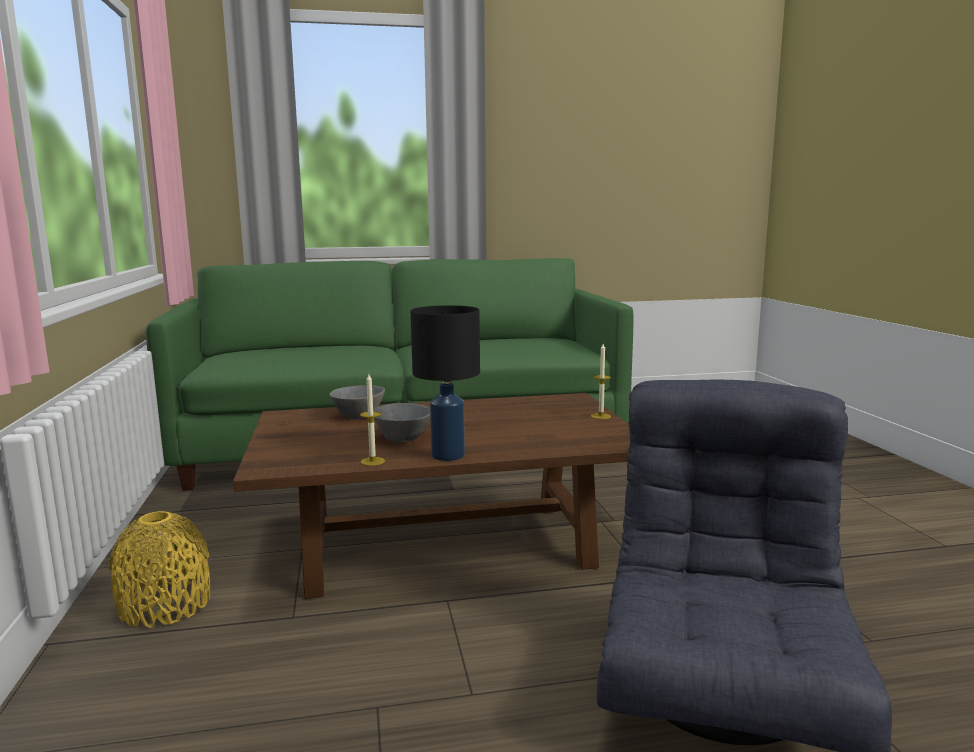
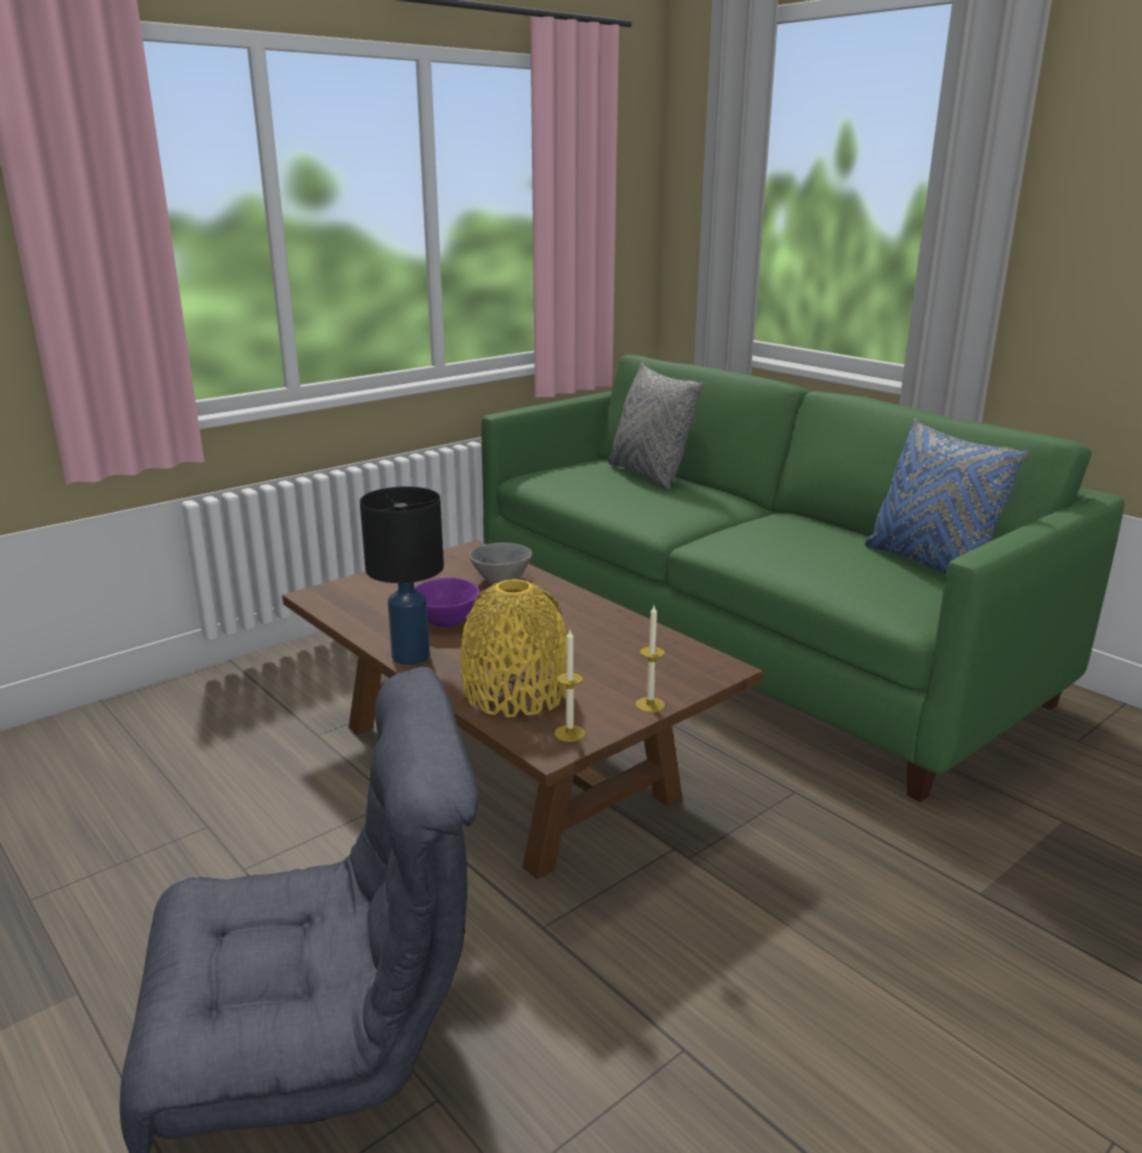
camera: 60 degrees right, 10 degrees up
yellow vase [109,511,210,628] -> yellow vase moved to [461,579,567,717]
candle [360,374,385,466] -> candle moved to [554,630,585,742]
grey bowl [373,403,430,442] -> purple bowl [414,578,480,627]
none -> grey pillow [608,362,704,490]
none -> blue pillow [864,418,1029,574]

